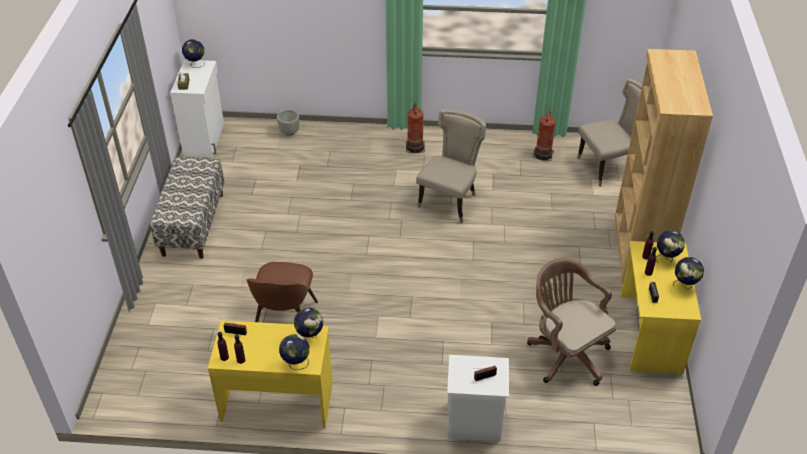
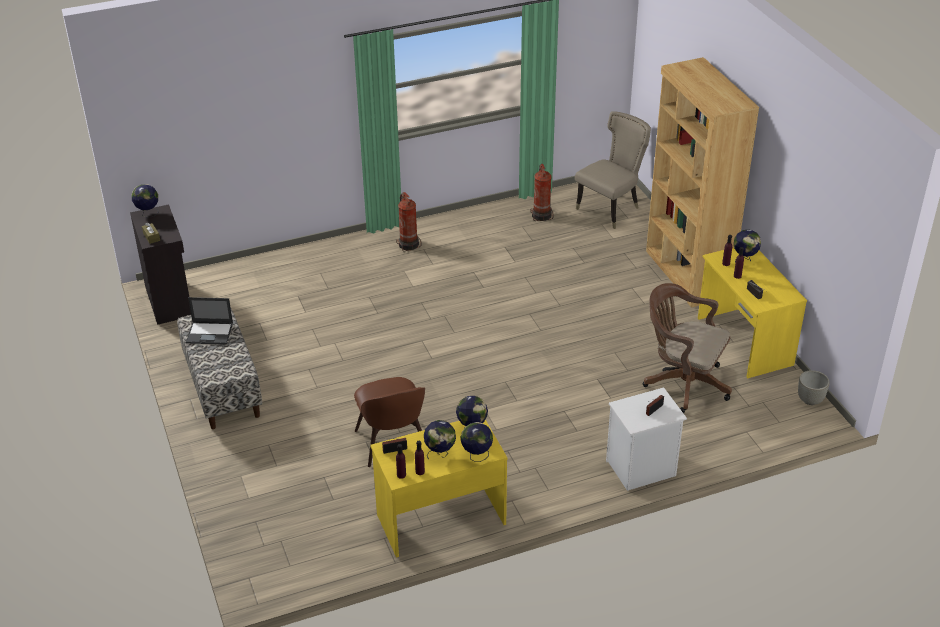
camera: 25 degrees left, 5 degrees down
white cabinet [170,60,224,157] -> black cabinet [130,204,191,325]
grey planter [277,109,299,136] -> grey planter moved to [798,370,830,405]
beige chair [416,109,486,223] -> none
globe [673,257,704,290] -> globe moved to [424,420,456,459]
none -> laptop [186,297,233,345]

